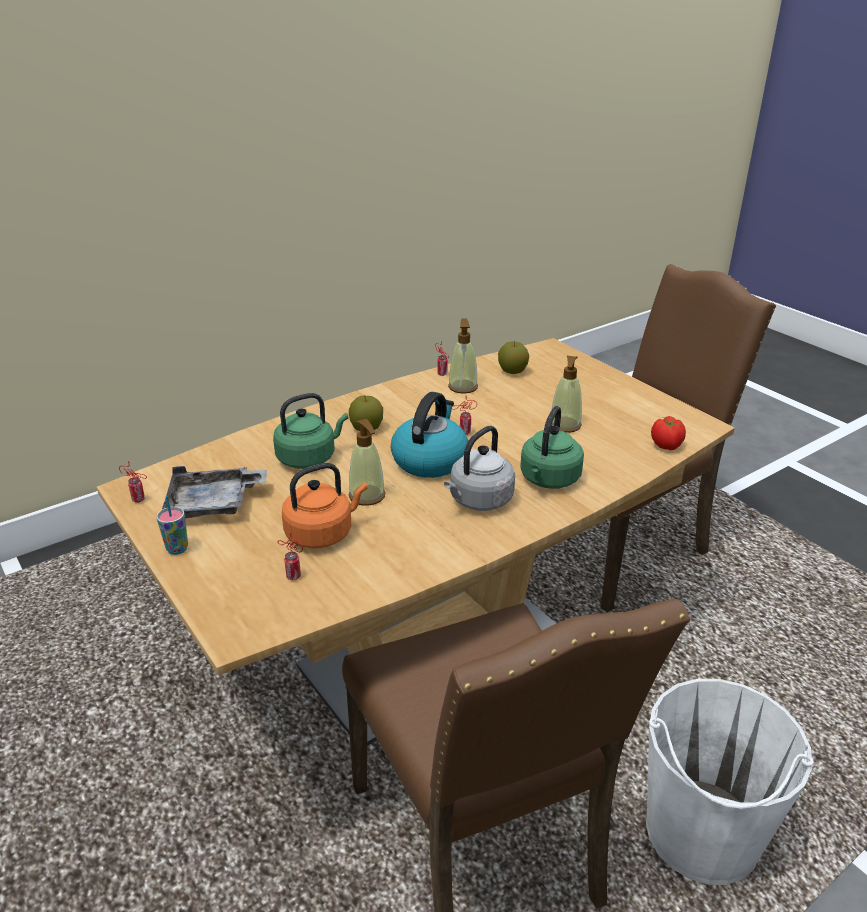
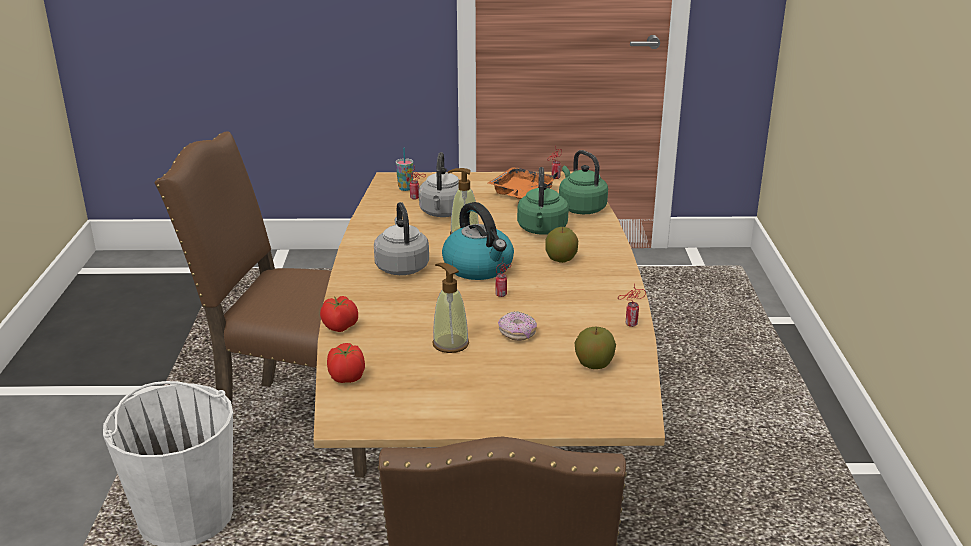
camera: 125 degrees right, 5 degrees down
cup [156,496,188,555] -> cup moved to [396,148,413,191]
grey tray [162,466,267,518] -> orange tray [488,167,558,199]
orange kettle [282,463,368,549] -> grey kettle [419,152,459,217]
soap dispenser [448,318,478,394] -> none
green kettle [520,406,584,489] -> green kettle moved to [559,150,608,214]
none -> tomato [320,296,358,332]
none -> donut [498,311,537,341]

